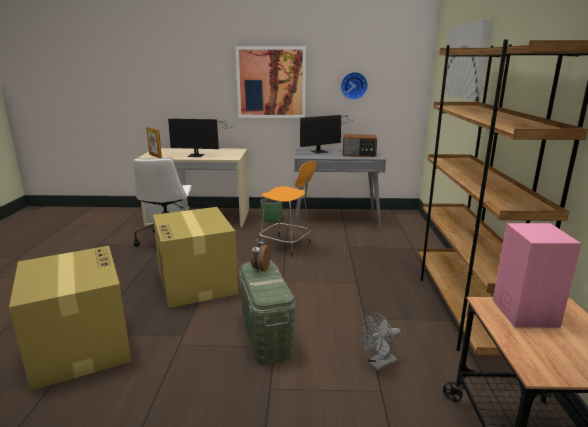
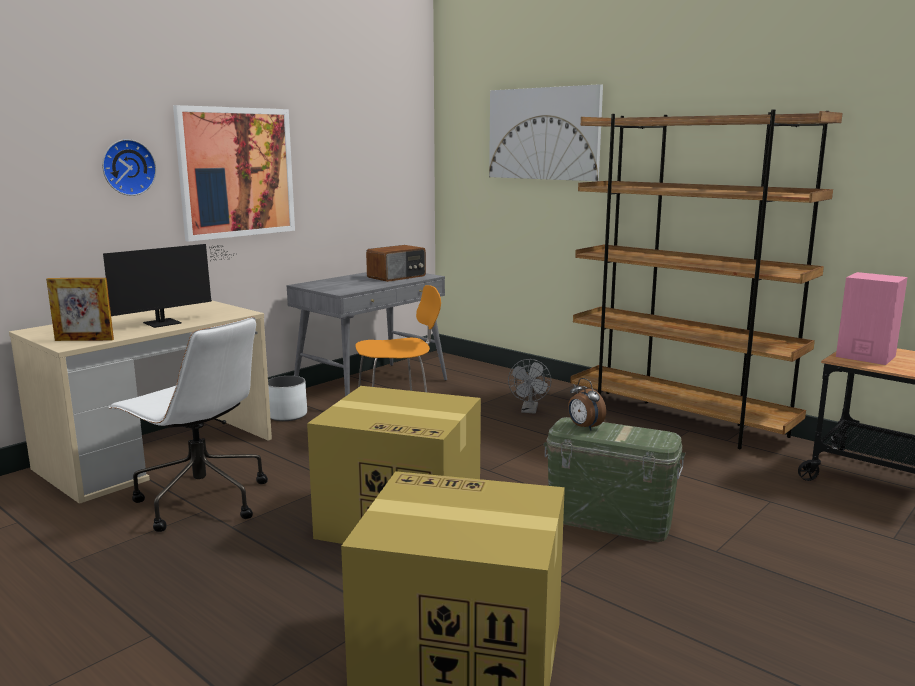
camera: 50 degrees left, 5 degrees down
green planter [261,198,283,222] -> white planter [268,376,307,421]
monitor [300,115,350,154] -> none
wall clock [341,72,368,100] -> wall clock moved to [102,139,156,196]
grey fan [360,312,401,371] -> grey fan moved to [508,359,551,413]

